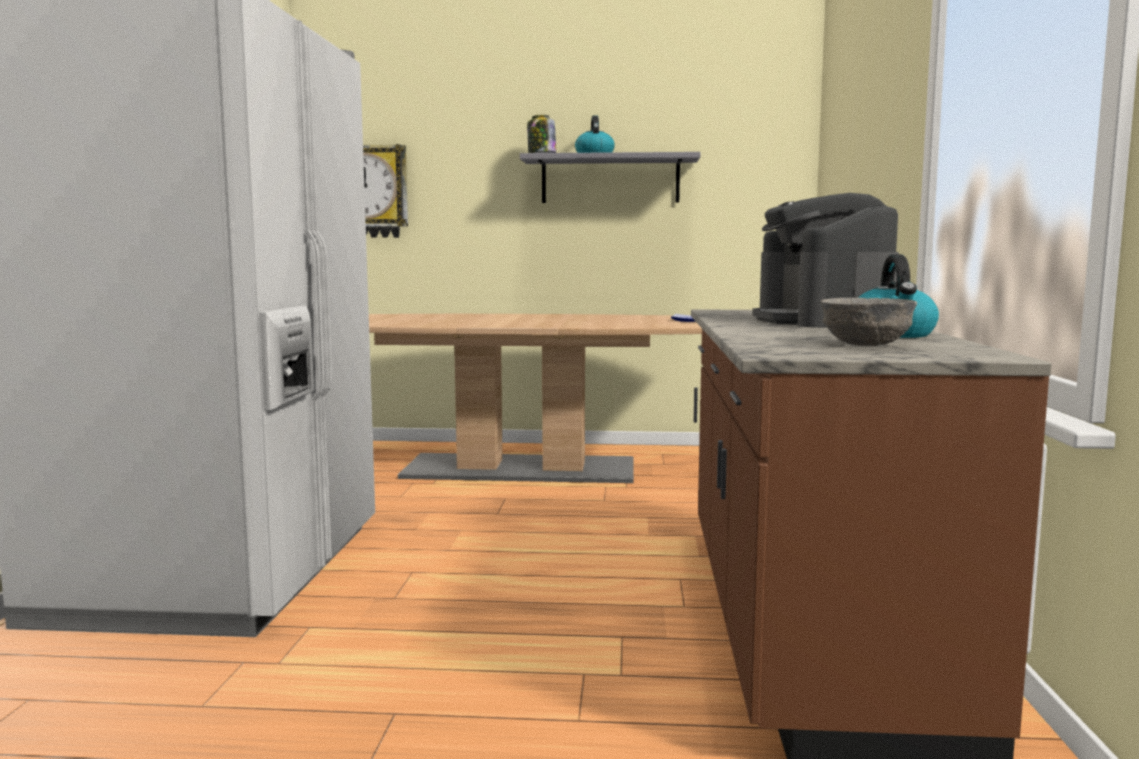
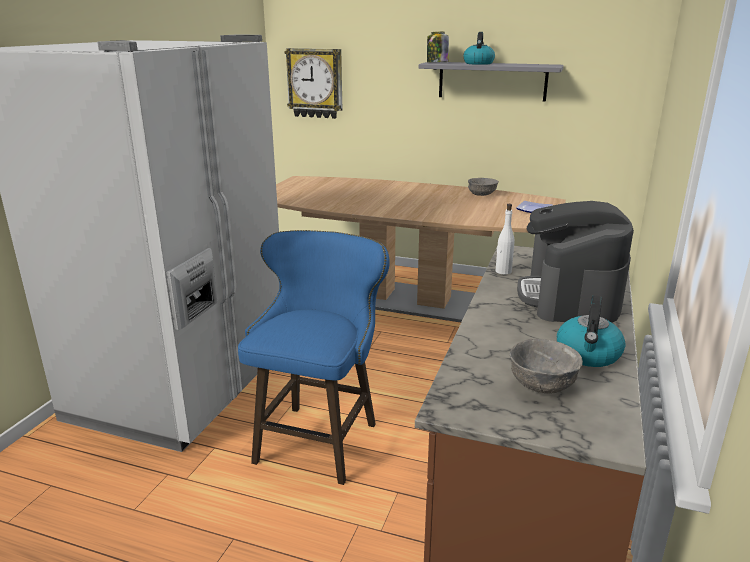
camera: 15 degrees right, 15 degrees up
none -> blue stool [238,230,390,485]
none -> grey bowl [468,178,499,196]
none -> white bottle [496,204,515,275]

